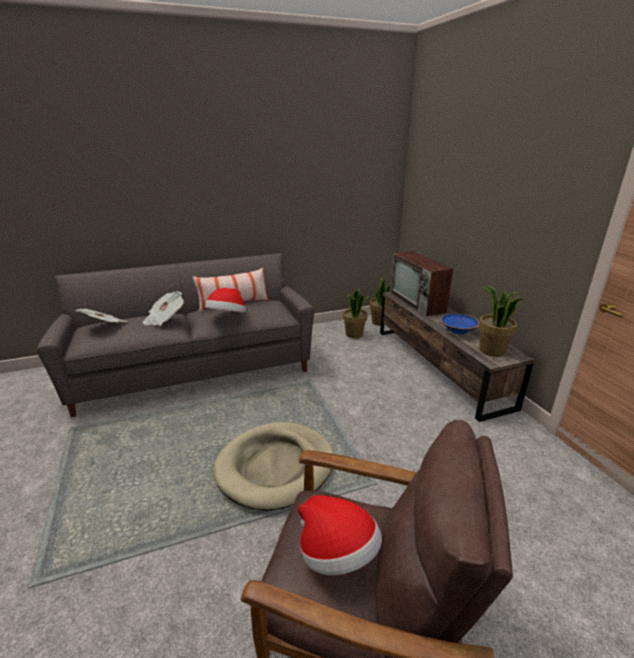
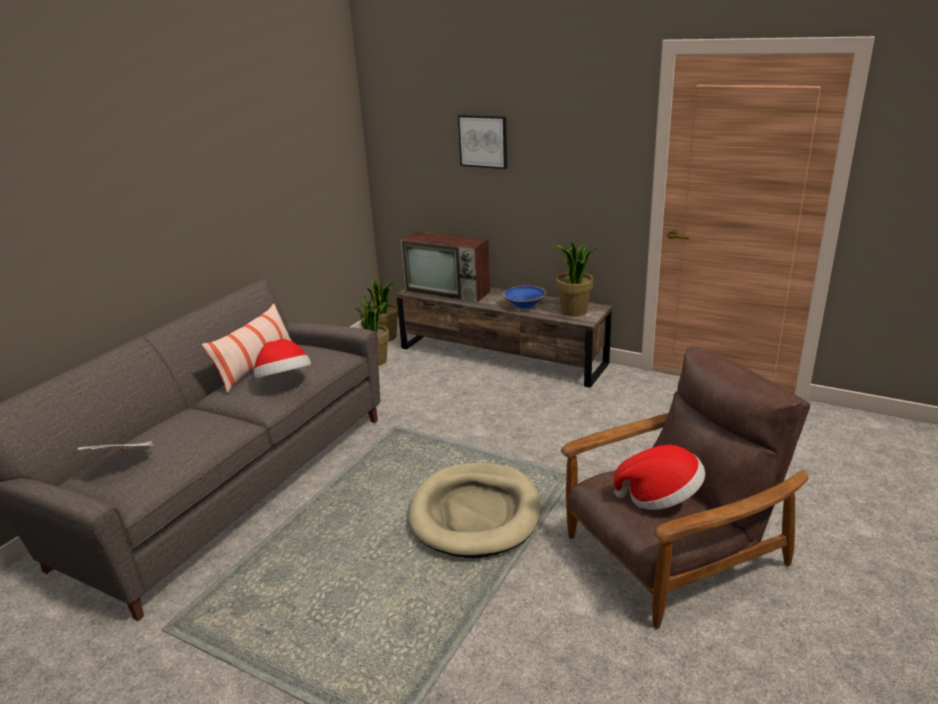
camera: 40 degrees left, 0 degrees up
newspaper [143,291,184,326] -> none
none -> picture [458,115,507,169]

